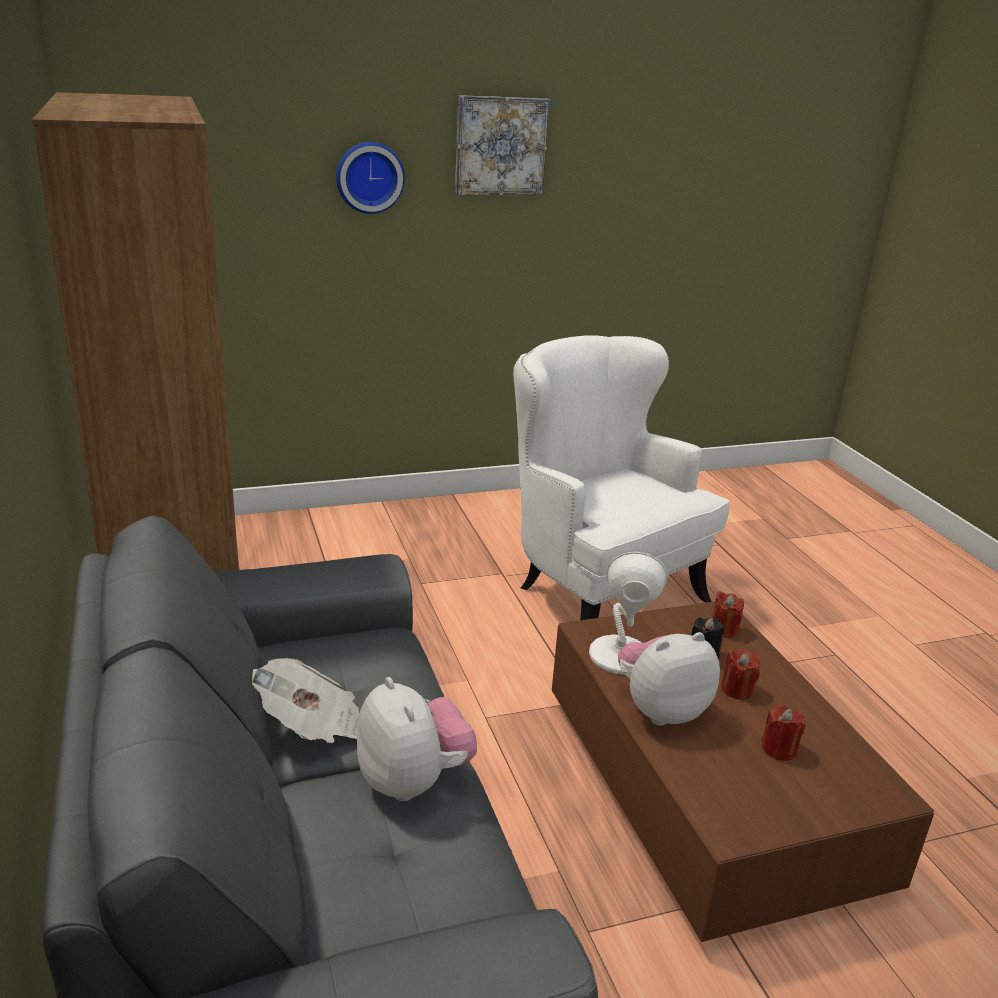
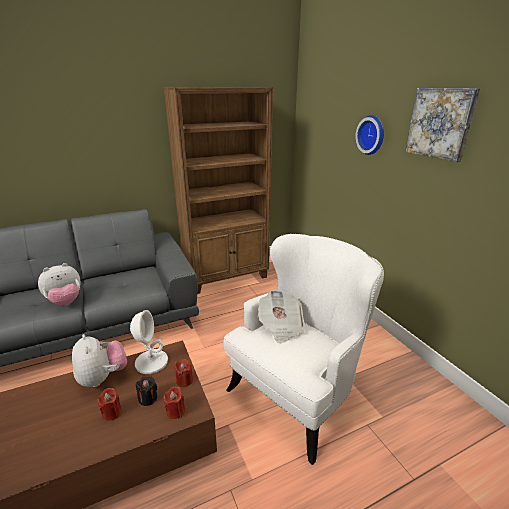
camera: 85 degrees right, 0 degrees up
newspaper [252,658,359,743] -> newspaper moved to [257,290,304,344]
red candle [761,705,806,761] -> red candle moved to [174,359,193,387]

